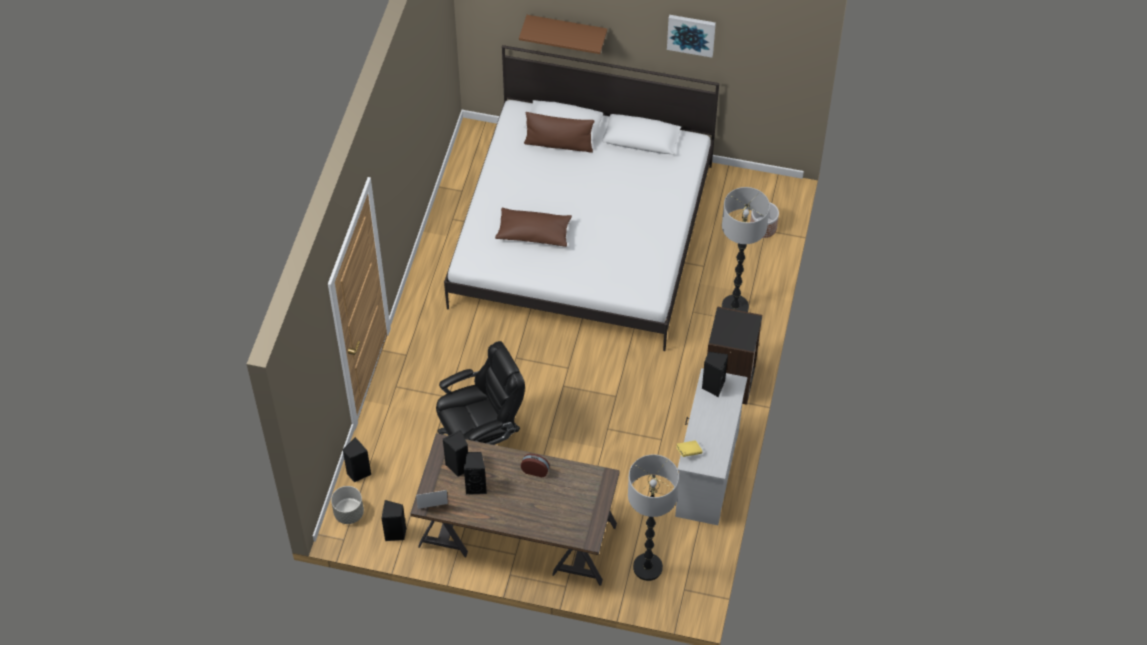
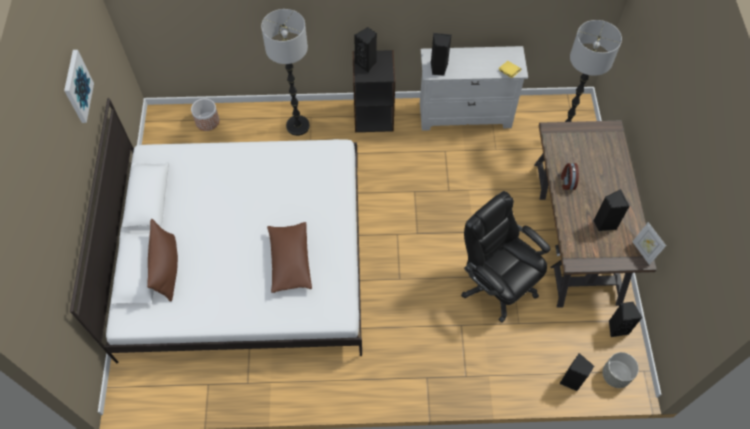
camera: 105 degrees left, 5 degrees up
black speaker [443,429,468,477] -> black speaker moved to [354,27,377,72]
brown shelf [519,15,607,54] -> none

